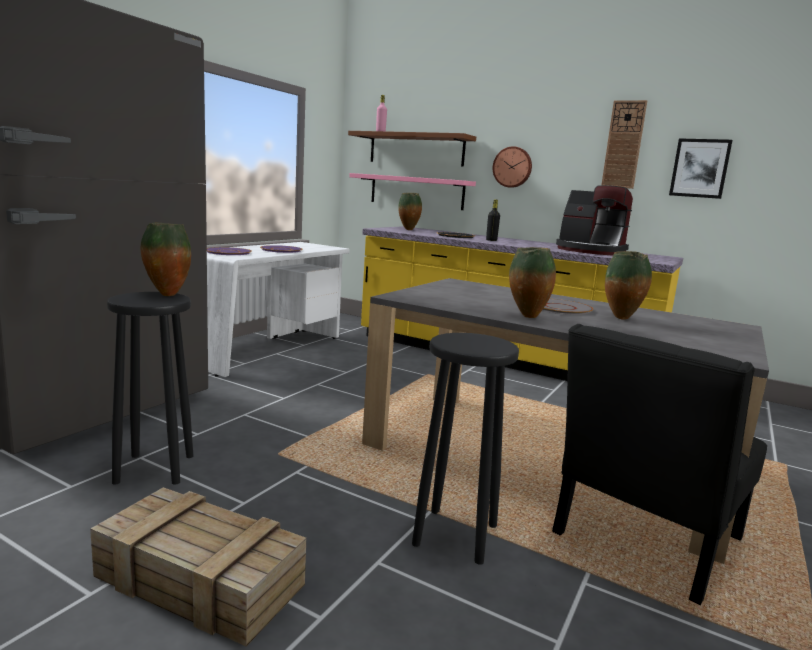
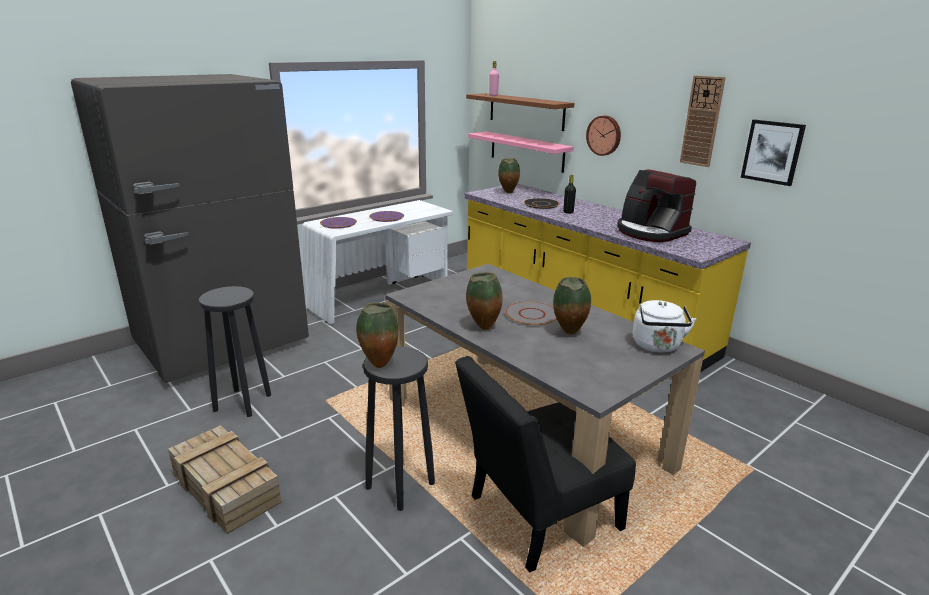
camera: 20 degrees right, 10 degrees up
vase [141,223,191,296] -> vase moved to [356,302,398,368]
none -> white kettle [633,300,696,353]

